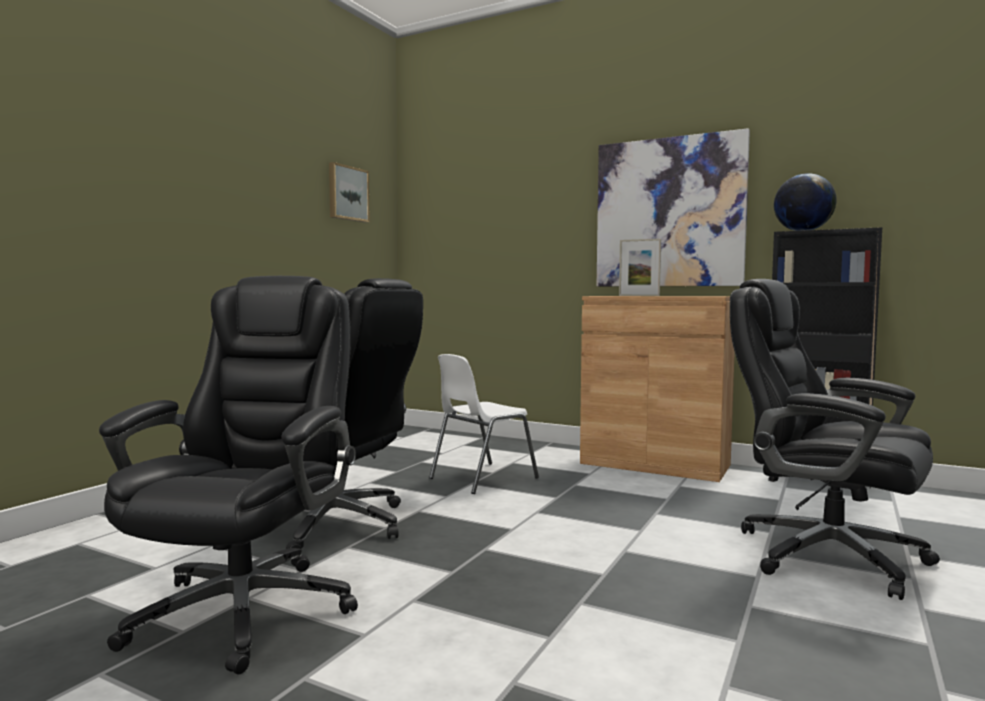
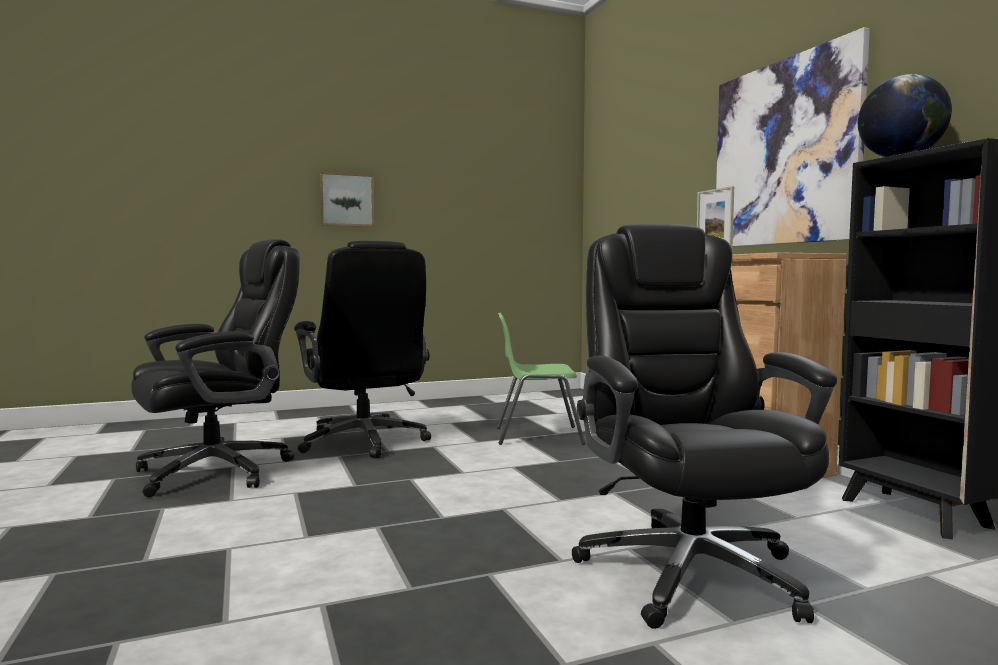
camera: 40 degrees right, 0 degrees up
picture [329,162,370,223] -> picture moved to [320,172,374,227]
white chair [429,354,539,494] -> green chair [497,312,586,445]

